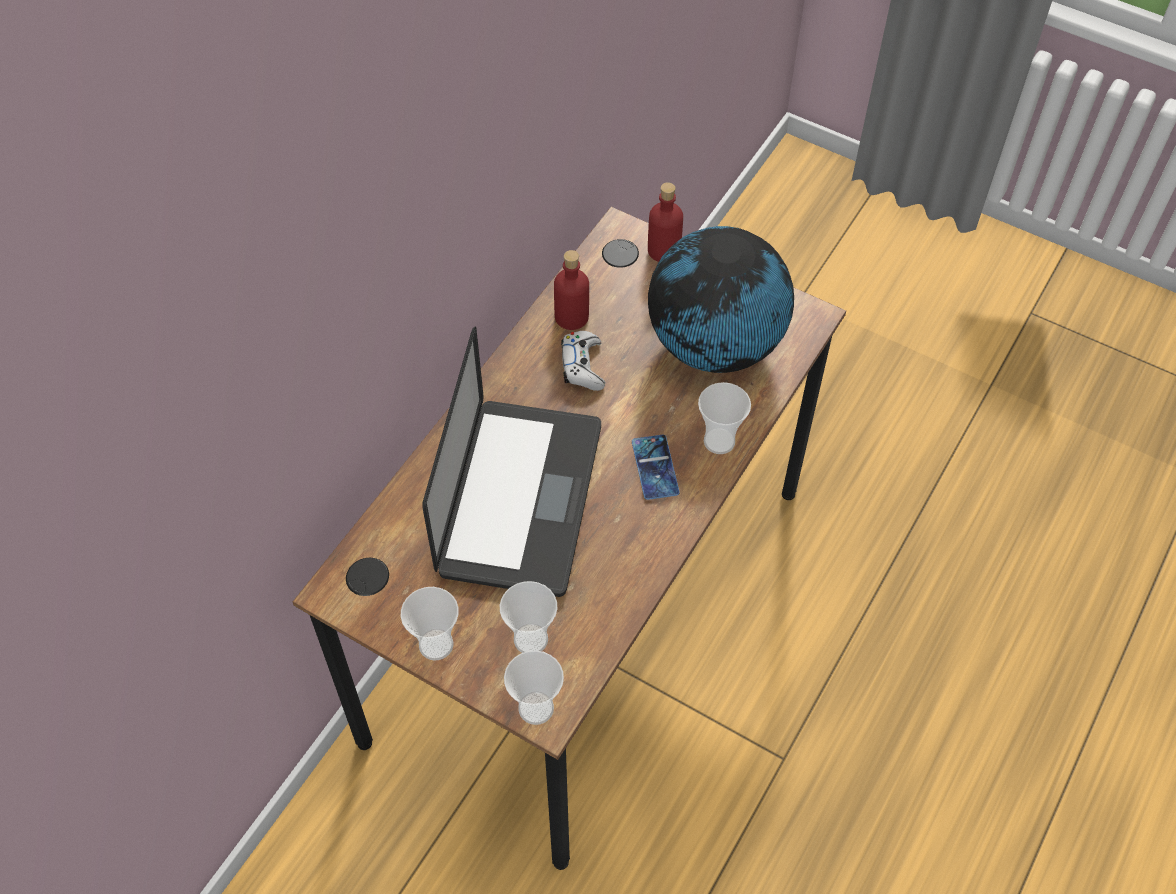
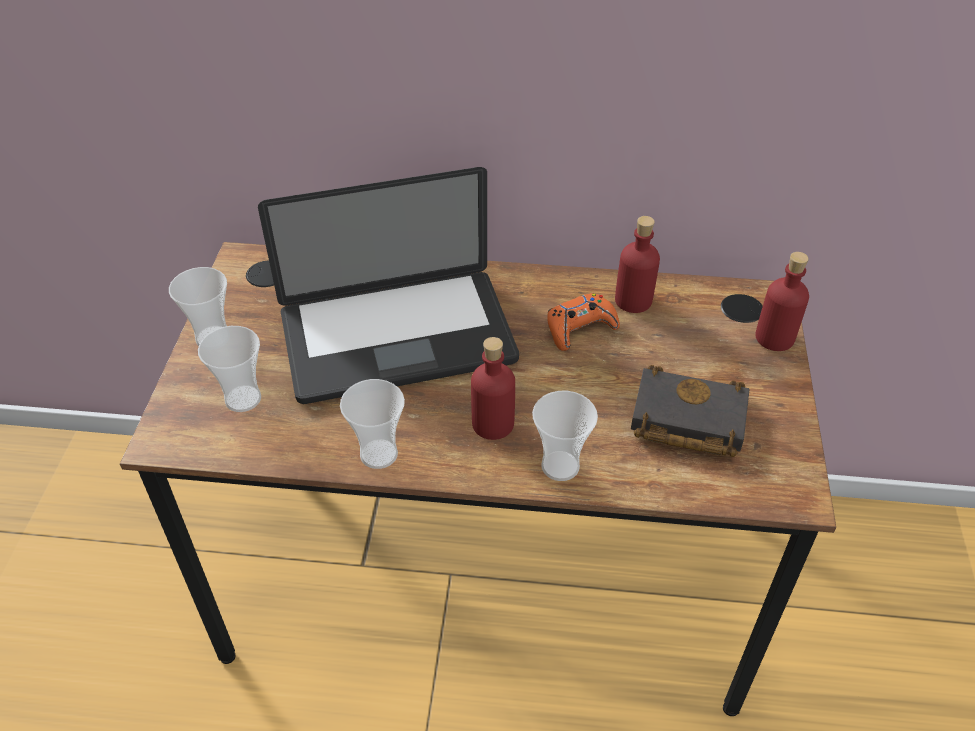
camera: 65 degrees right, 10 degrees down
cup [504,650,564,725] -> cup moved to [340,379,405,469]
white game controller [561,331,605,391] -> orange game controller [547,293,620,351]
phone [632,435,680,500] -> red bottle [471,337,515,440]
globe [648,226,794,373] -> black book [631,365,750,457]

